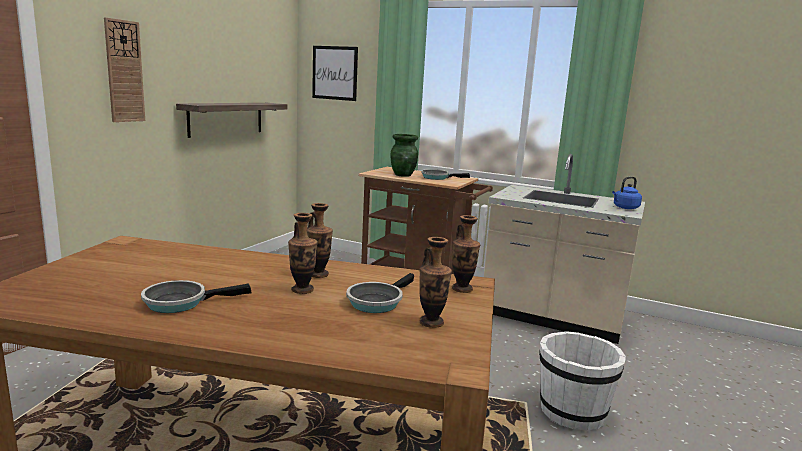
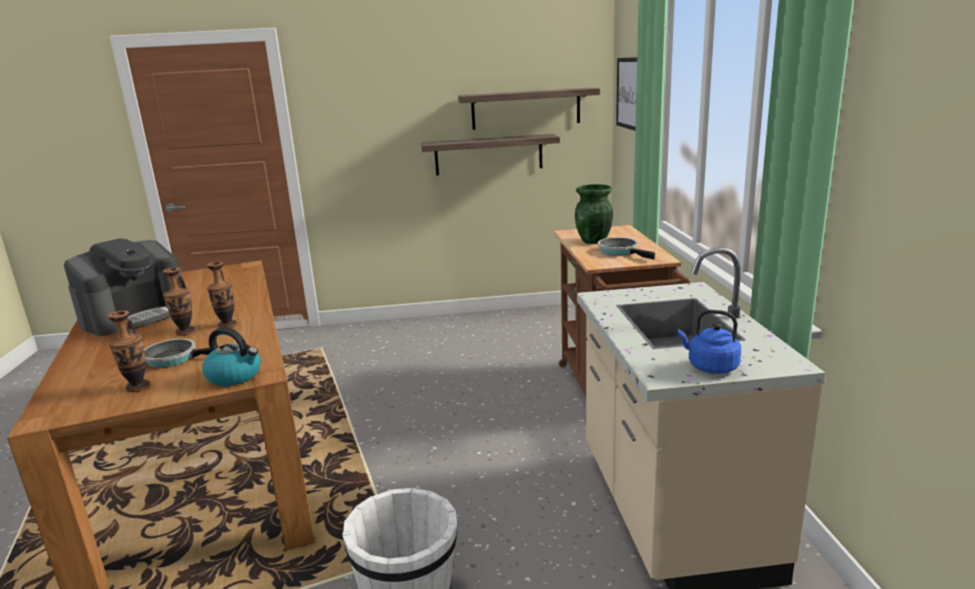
camera: 60 degrees right, 5 degrees up
wall clock [104,17,145,122] -> none
frying pan [141,280,252,313] -> coffee machine [64,238,182,336]
vase [452,215,480,293] -> kettle [202,327,261,386]
none -> shelf [458,87,600,130]

